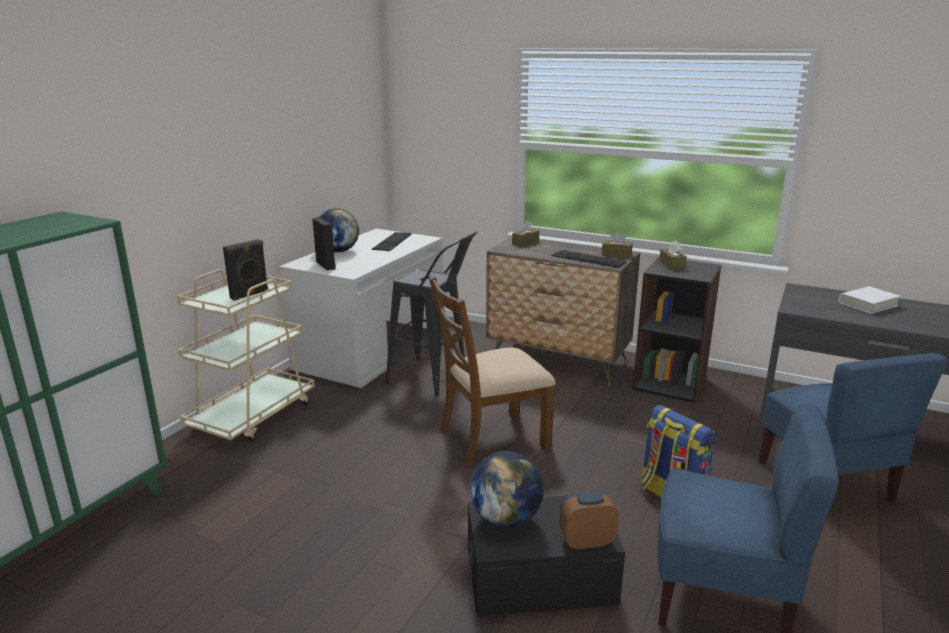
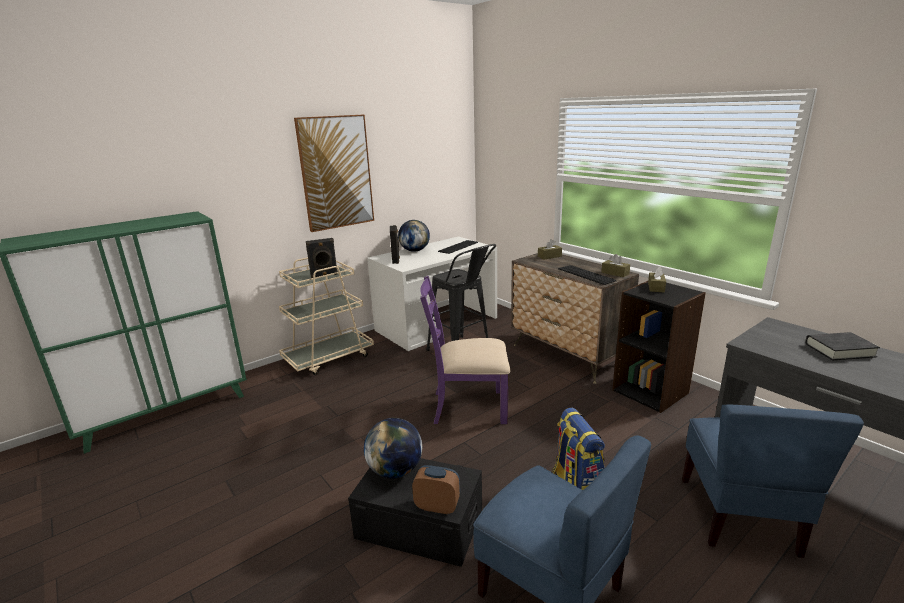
camera: 25 degrees right, 0 degrees up
brown chair [429,276,556,467] -> purple chair [420,276,511,424]
white book [839,286,901,314] -> black book [805,332,880,360]
none -> picture [294,115,374,232]

